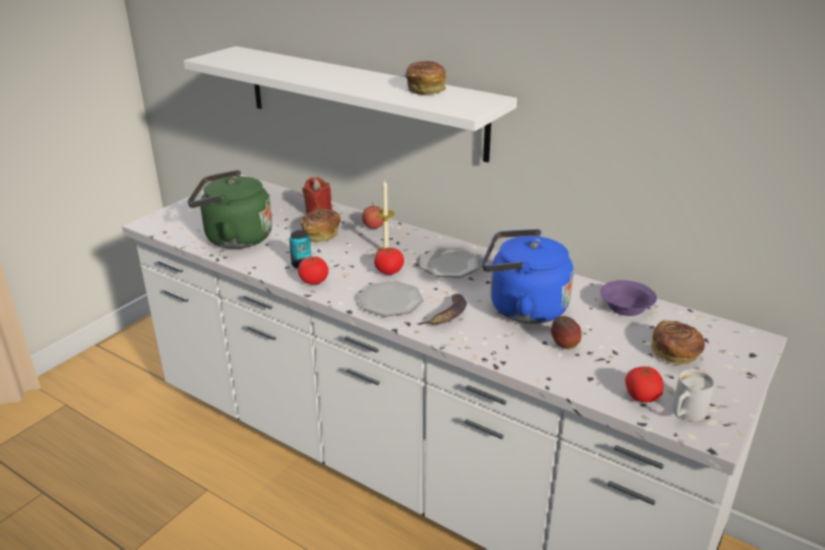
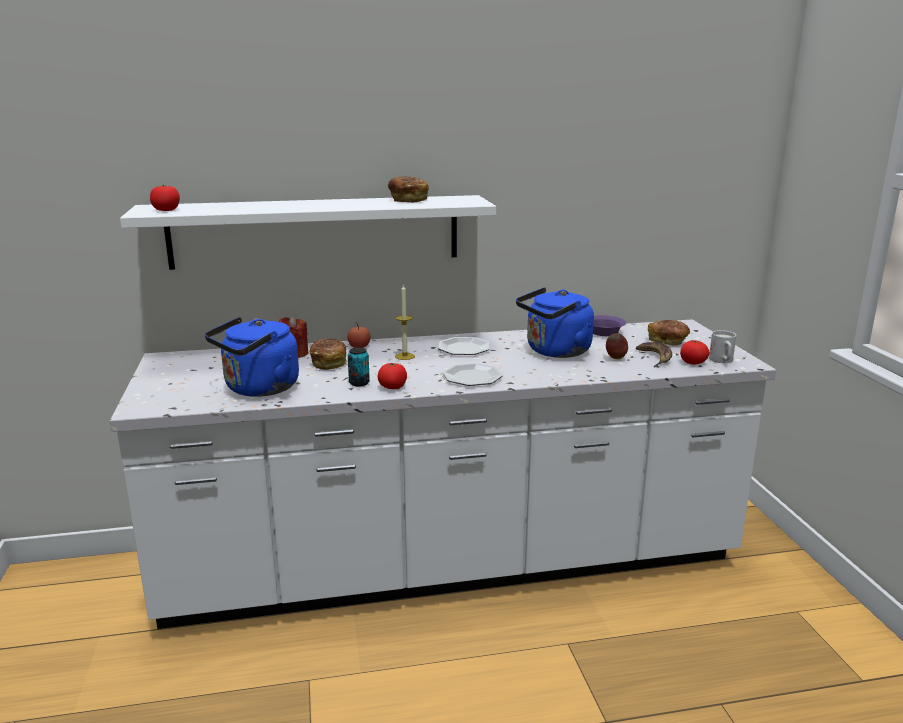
camera: 45 degrees left, 10 degrees down
green kettle [188,170,272,249] -> blue kettle [205,317,299,397]
tomato [374,248,404,275] -> tomato moved to [150,185,180,211]
banana [416,294,467,325] -> banana moved to [636,342,672,367]

